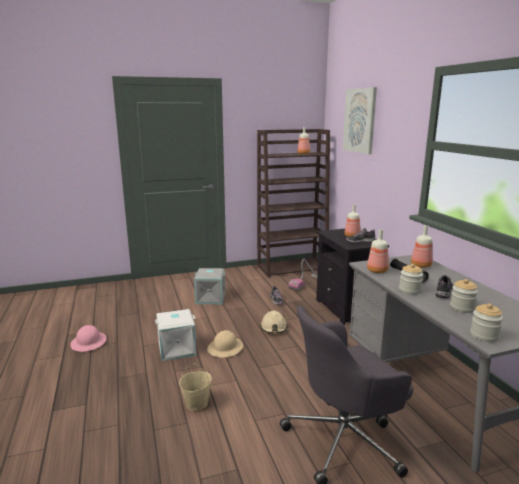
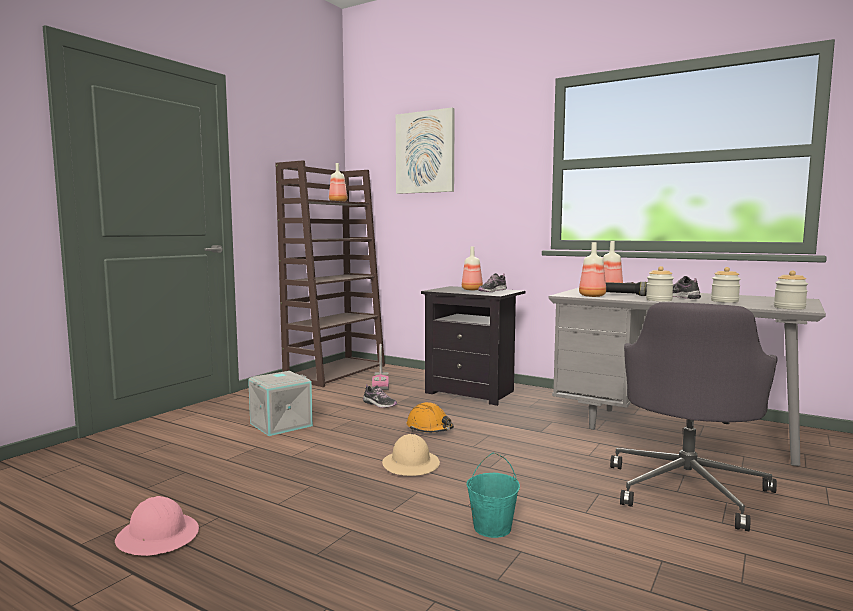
camera: 40 degrees left, 10 degrees down
white storage box [155,309,197,361] -> none
beige bucket [179,364,212,411] -> turquoise bucket [467,453,520,538]
beige hard hat [260,311,287,334] -> orange hard hat [407,402,454,433]

